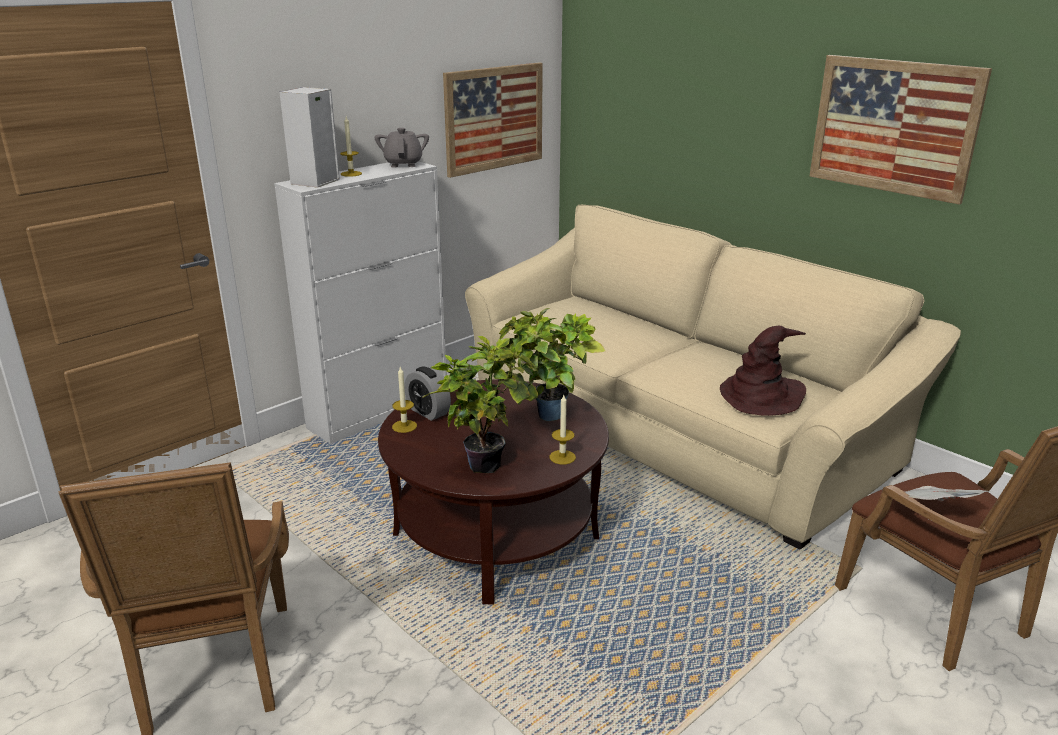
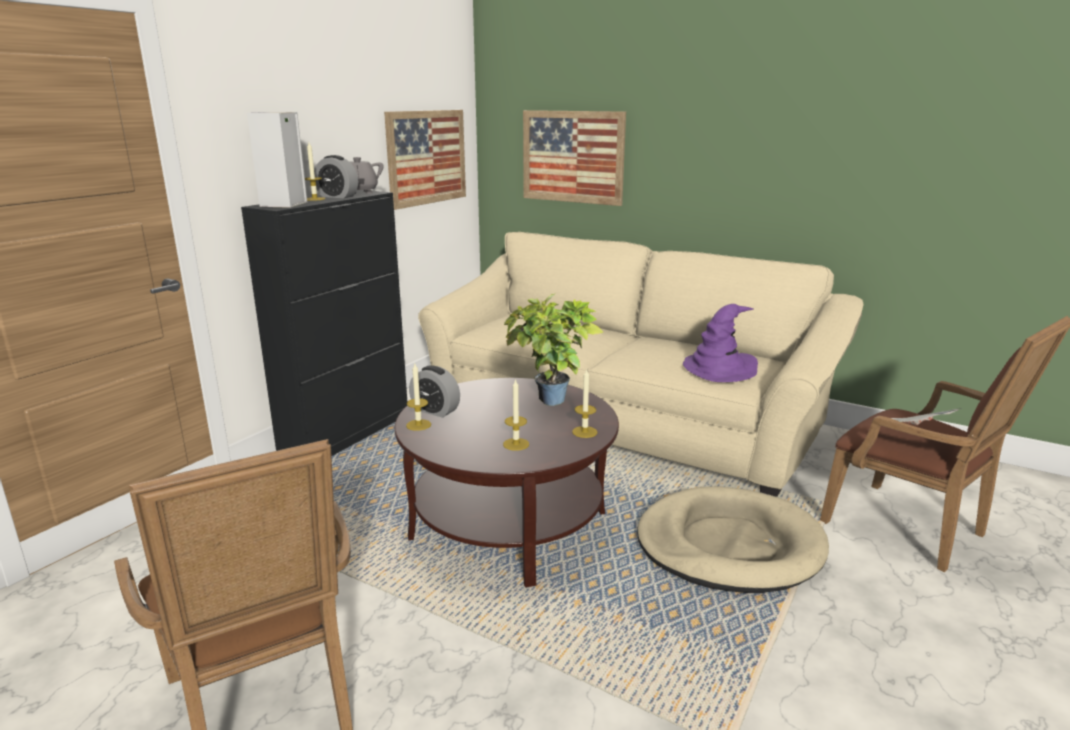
camera: 15 degrees left, 5 degrees down
white cabinet [274,161,447,444] -> black cabinet [241,190,407,456]
potted plant [423,336,539,473] -> candle [503,379,529,451]
brown hat [720,326,806,416] -> purple hat [683,304,758,382]
picture [810,55,992,205] -> picture moved to [523,110,626,206]
none -> alarm clock [314,155,358,198]
none -> beige dog bed [637,486,829,593]

